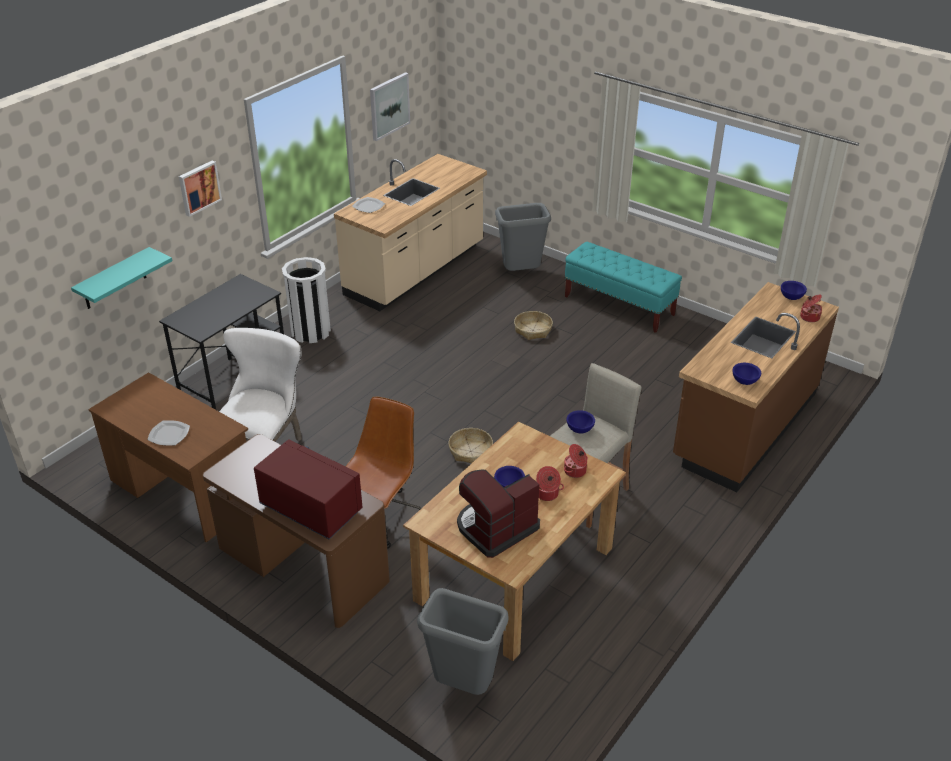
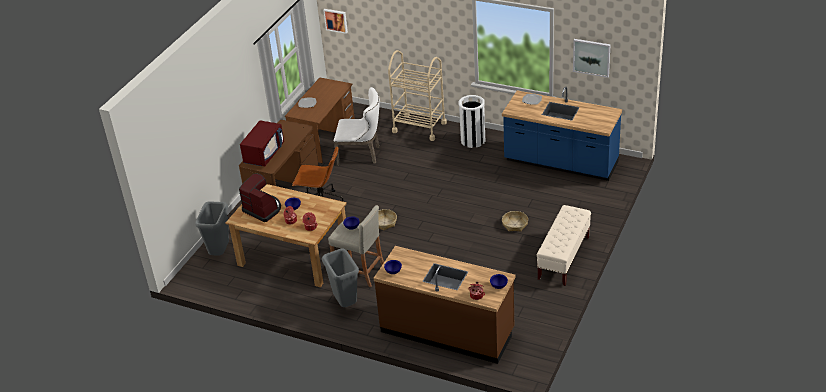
camera: 80 degrees right, 0 degrees up
turquoise shelf [71,247,172,309] -> none
black desk [159,274,284,410] -> beige cart [388,50,447,141]
picture [179,161,222,217] -> picture moved to [323,9,348,34]
beige counter [334,154,487,311] -> blue counter [502,87,622,181]
grey trash can [495,203,551,271] -> grey trash can moved to [322,249,359,307]
turquoise bench [565,242,682,333] -> beige bench [537,205,591,286]

